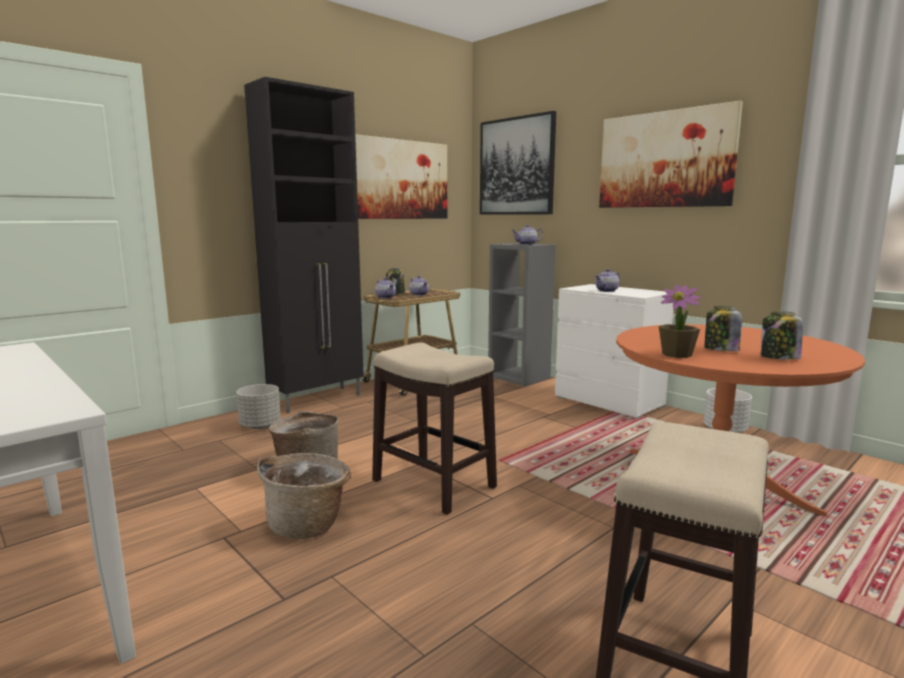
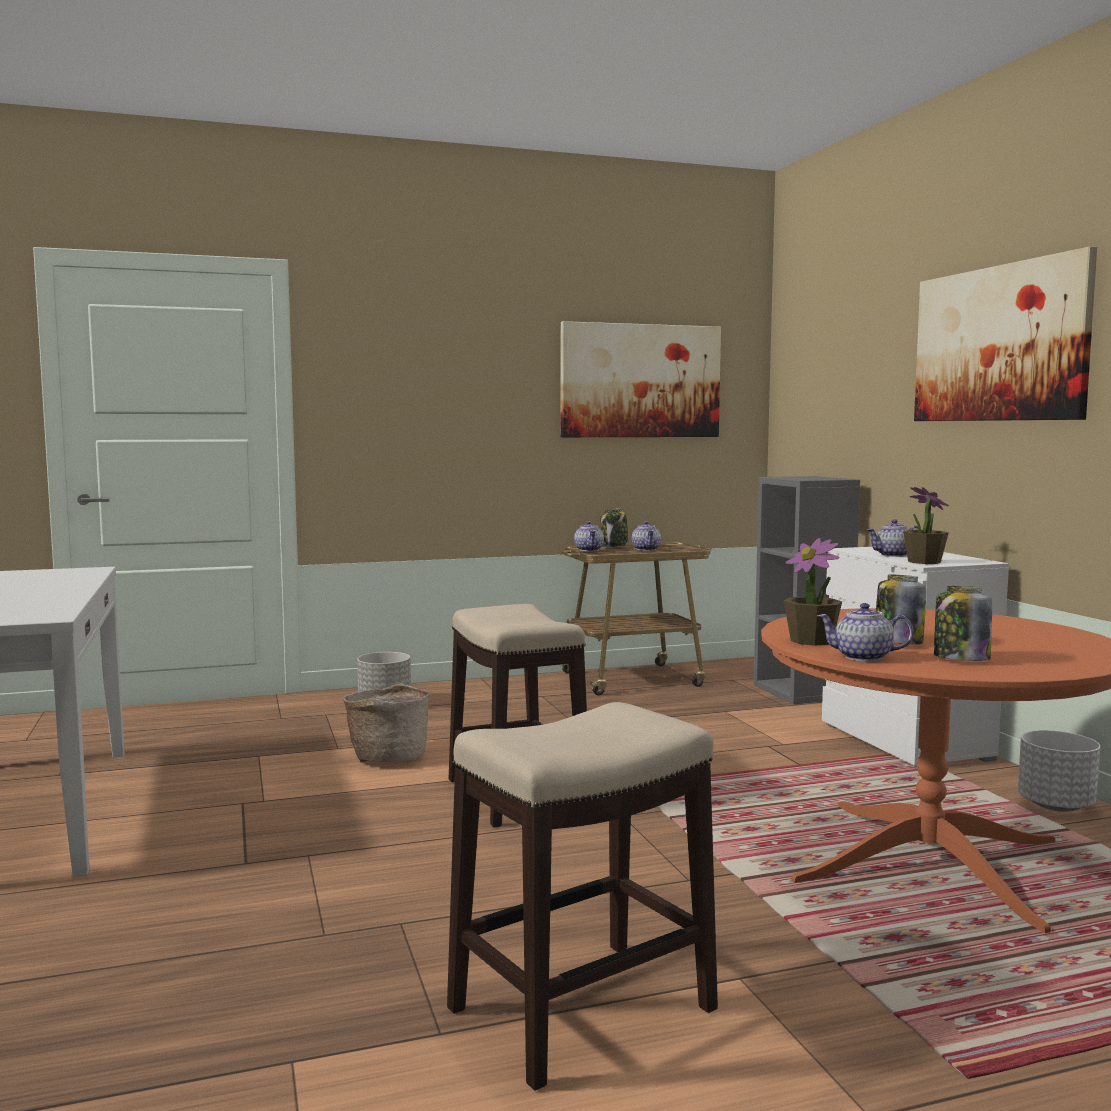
camera: 25 degrees right, 5 degrees down
black cabinet [244,77,364,413] -> none
basket [257,453,351,539] -> none
picture [480,111,556,215] -> none
teapot [512,225,543,245] -> teapot moved to [817,603,914,661]
none -> potted plant [903,487,949,564]

